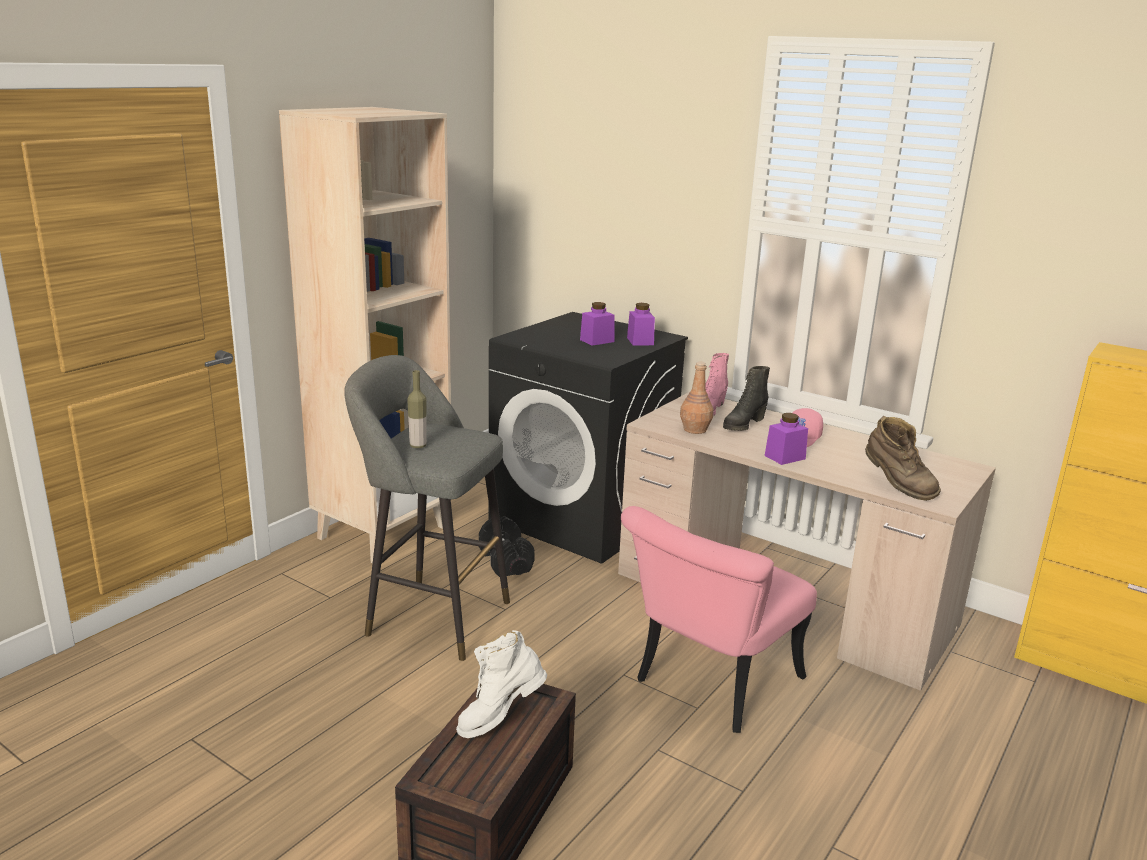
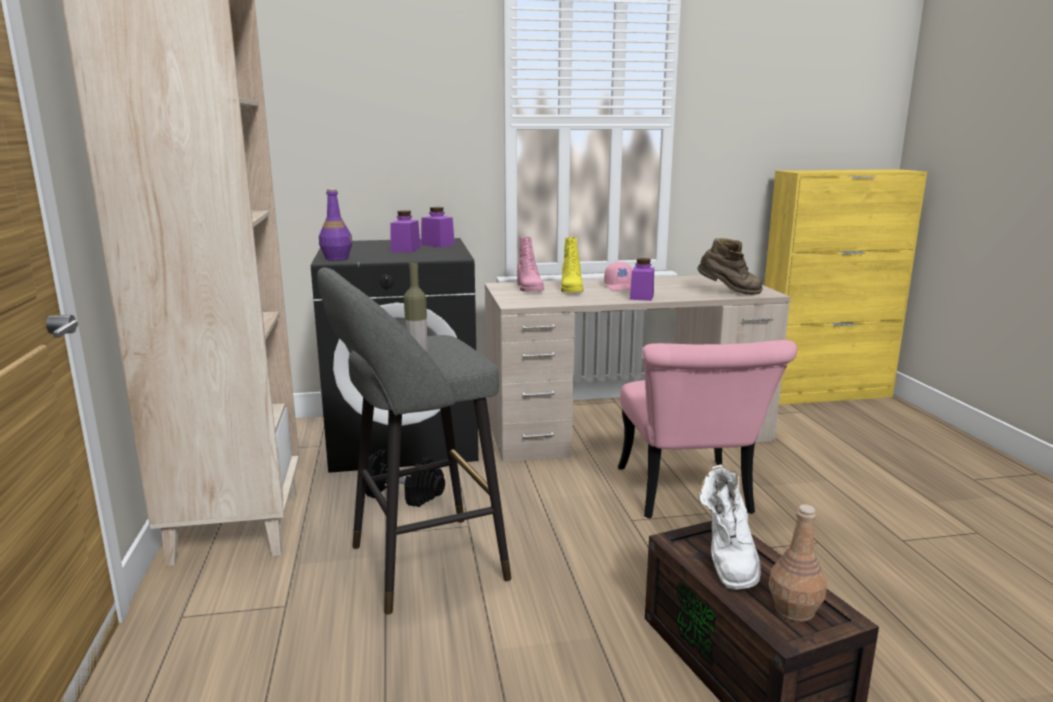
camera: 45 degrees left, 5 degrees down
brown bottle [680,362,713,434] -> brown bottle moved to [769,504,827,622]
black boot [723,366,770,431] -> yellow boot [561,237,583,292]
none -> purple bottle [319,188,352,261]

